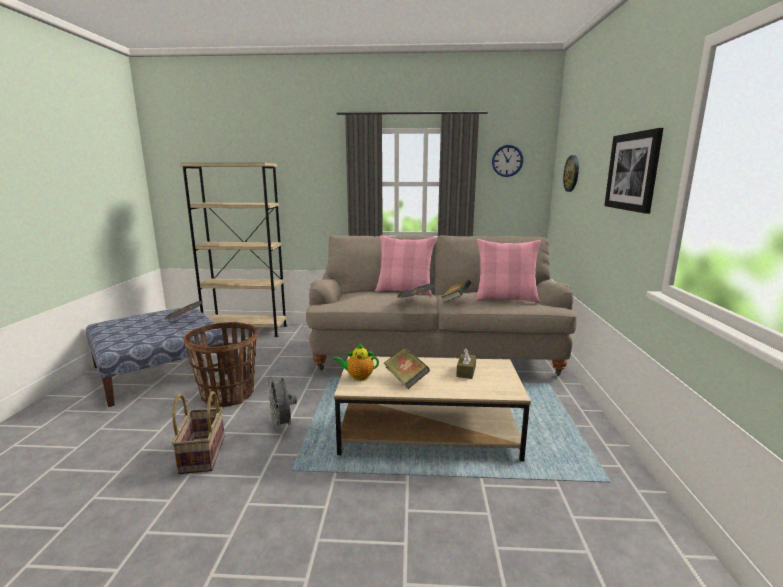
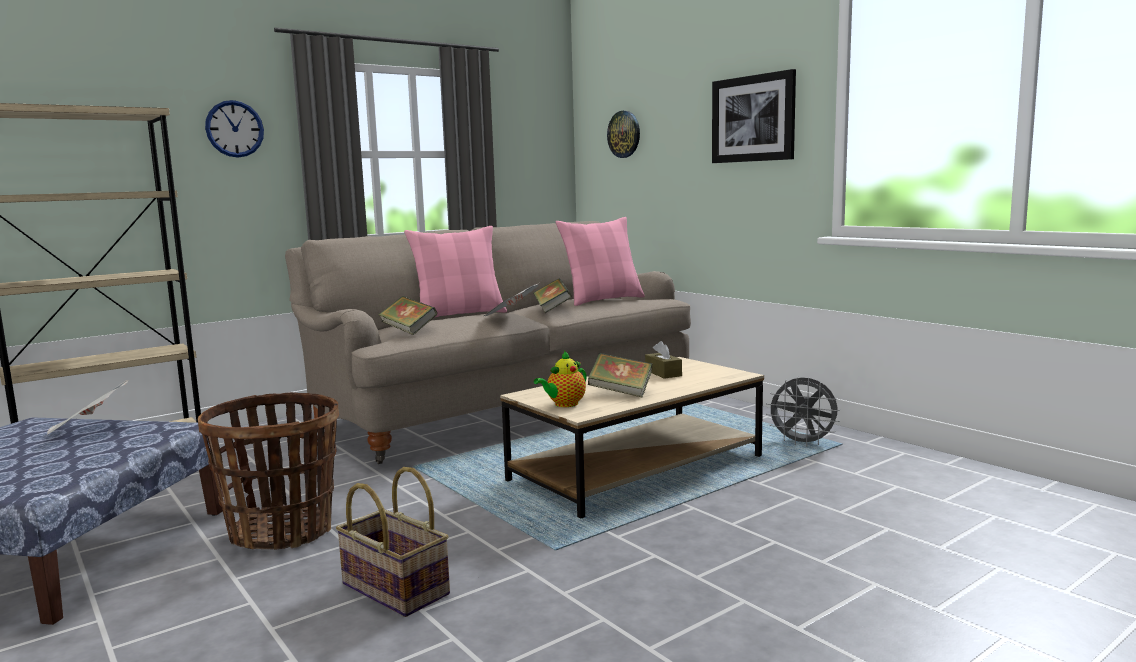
camera: 40 degrees left, 5 degrees down
grey fan [267,376,297,432] -> grey fan moved to [766,376,840,447]
wall clock [492,145,523,177] -> wall clock moved to [205,100,264,158]
none -> book [379,296,437,335]

